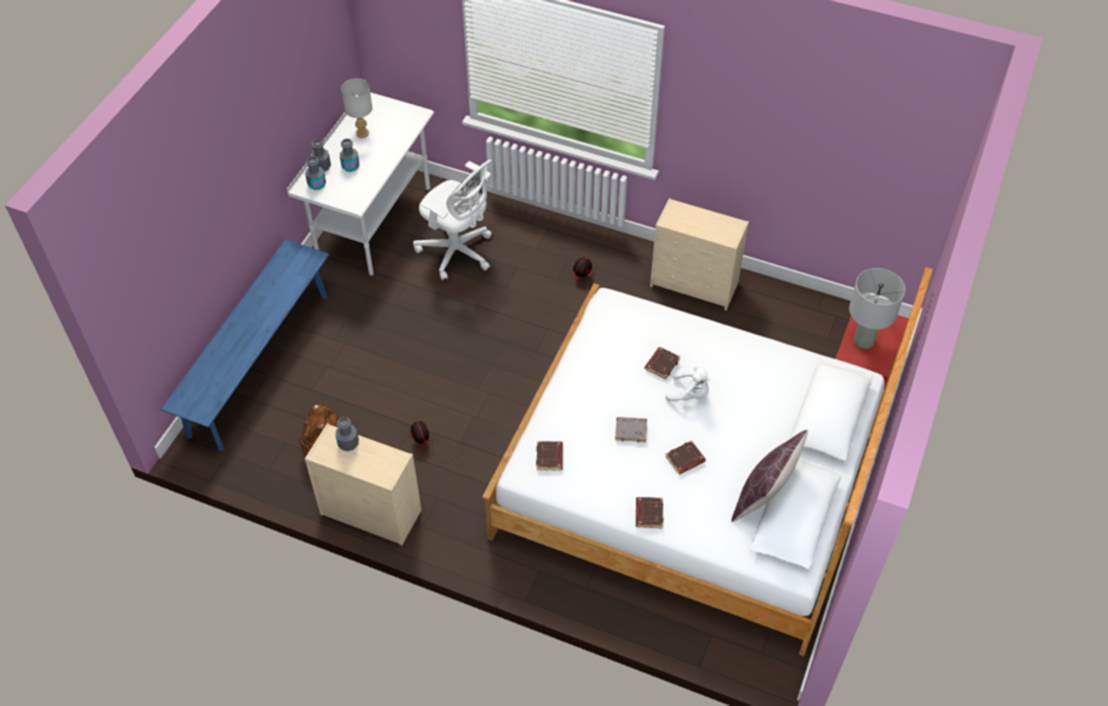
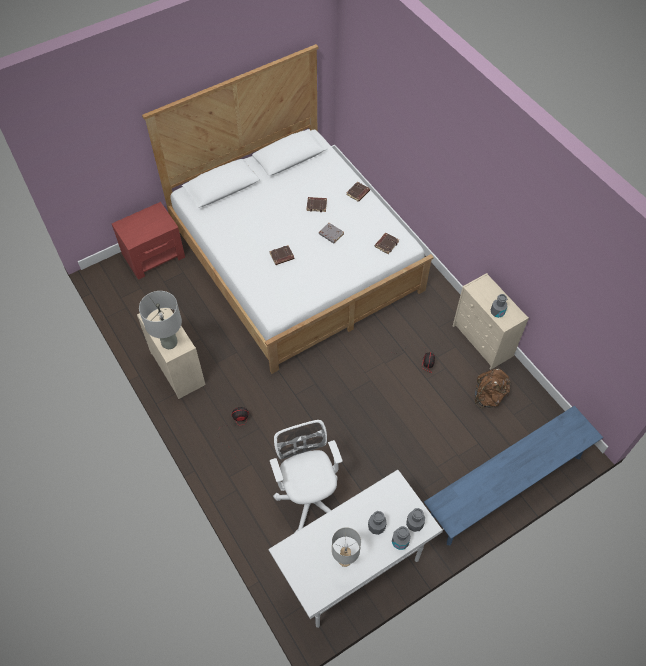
camera: 145 degrees left, 5 degrees up
white plush toy [666,367,710,401] -> none
brown pillow [731,430,808,522] -> none
grey table lamp [849,268,905,349] -> grey table lamp moved to [139,291,182,349]

